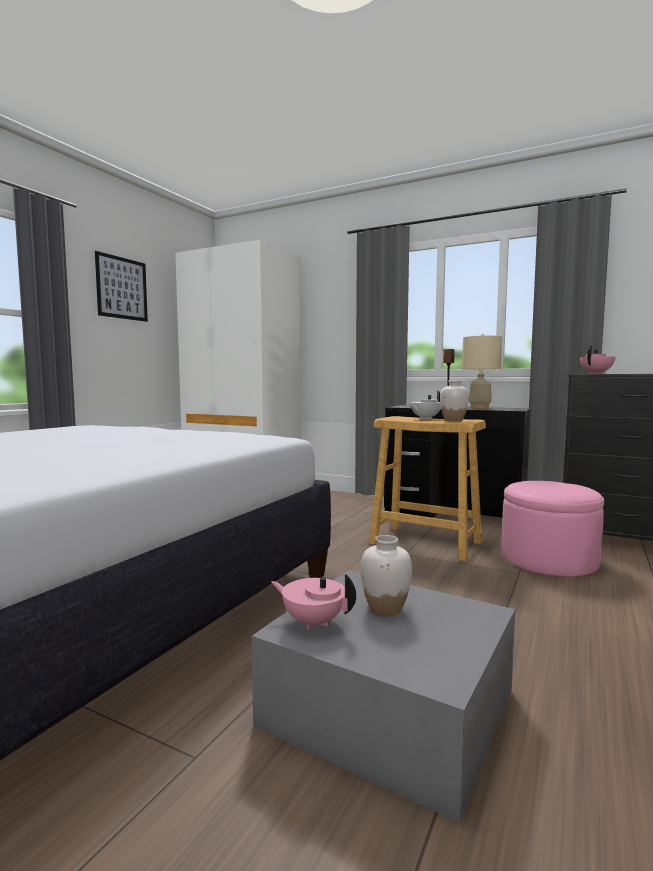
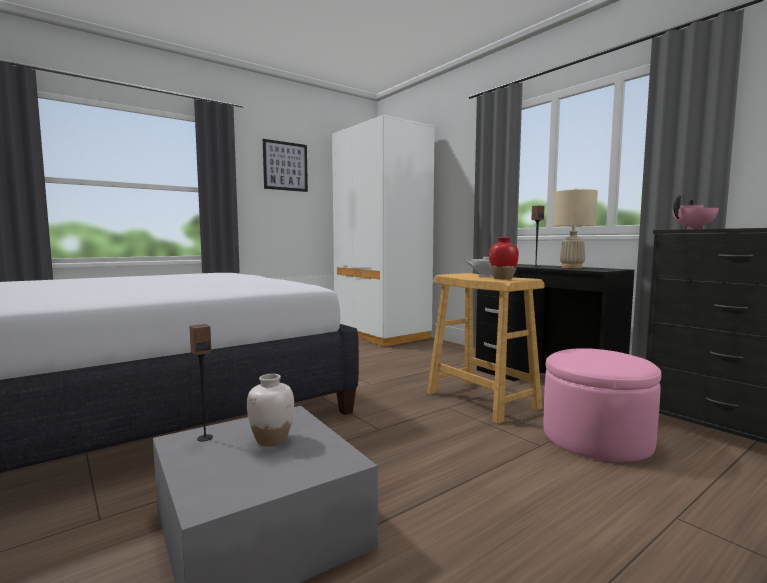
camera: 25 degrees right, 0 degrees up
pink teapot [271,574,356,630] -> speaker [189,324,213,441]
white vase [440,381,469,421] -> red vase [489,237,519,280]

